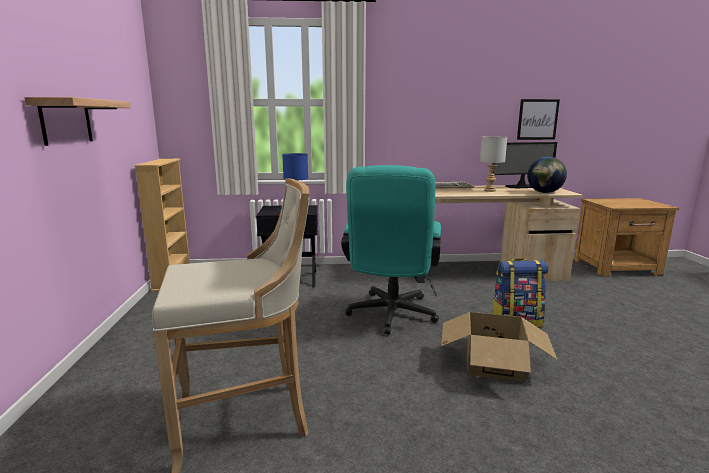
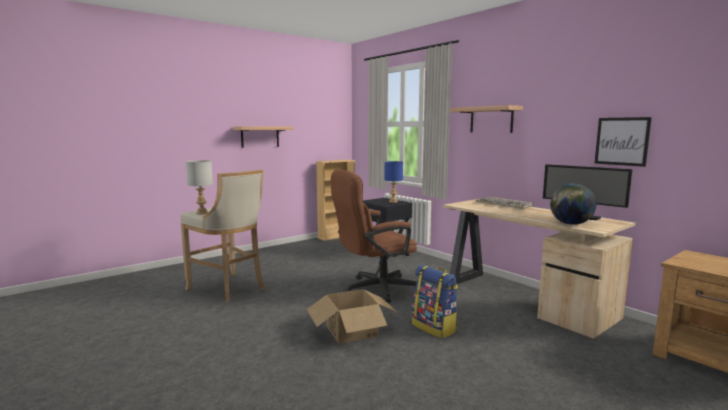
camera: 55 degrees right, 5 degrees down
turquoise office chair [341,165,441,335] -> brown office chair [331,170,417,303]
grey table lamp [480,136,507,192] -> grey table lamp moved to [185,160,213,214]
none -> shelf [450,105,523,133]

